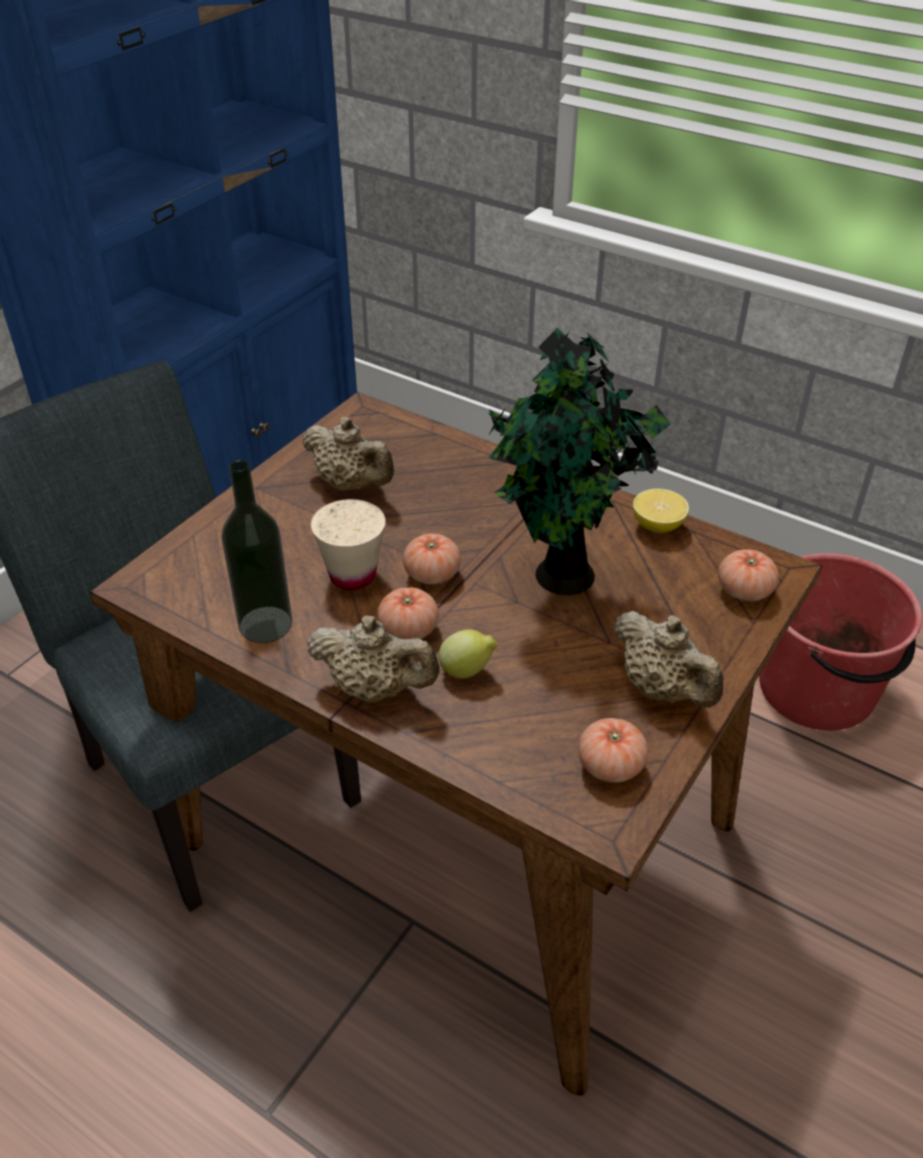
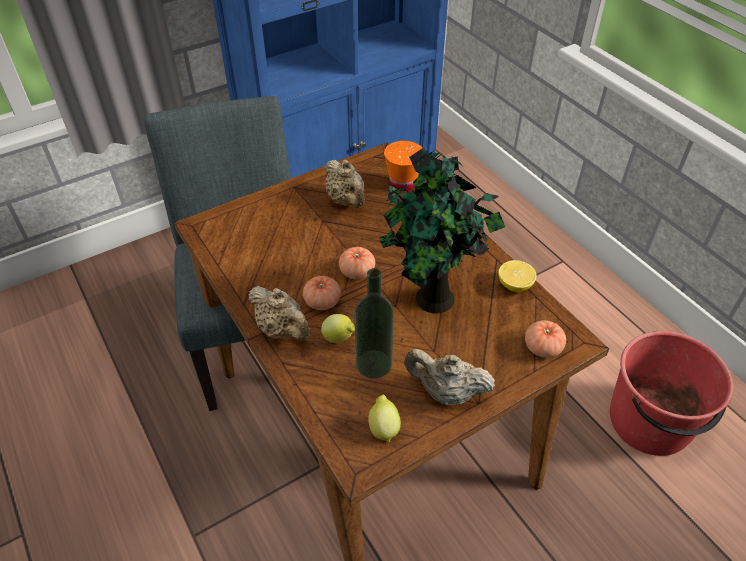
camera: 25 degrees right, 5 degrees up
bottle [221,460,292,643] -> bottle moved to [354,268,394,379]
beige cup [311,499,386,590] -> none
tomato [578,718,648,783] -> lemon [368,395,401,442]
beige teapot [613,611,724,708] -> beige teapot turned 120 degrees clockwise [404,349,495,406]
none -> orange cup [384,141,423,192]

